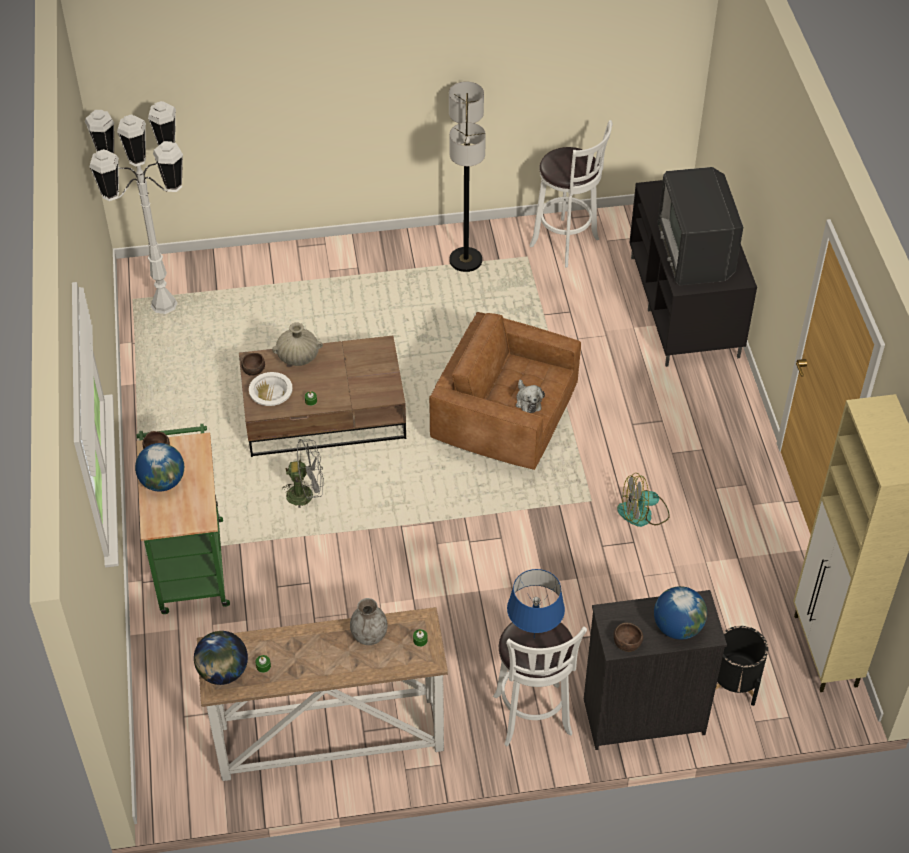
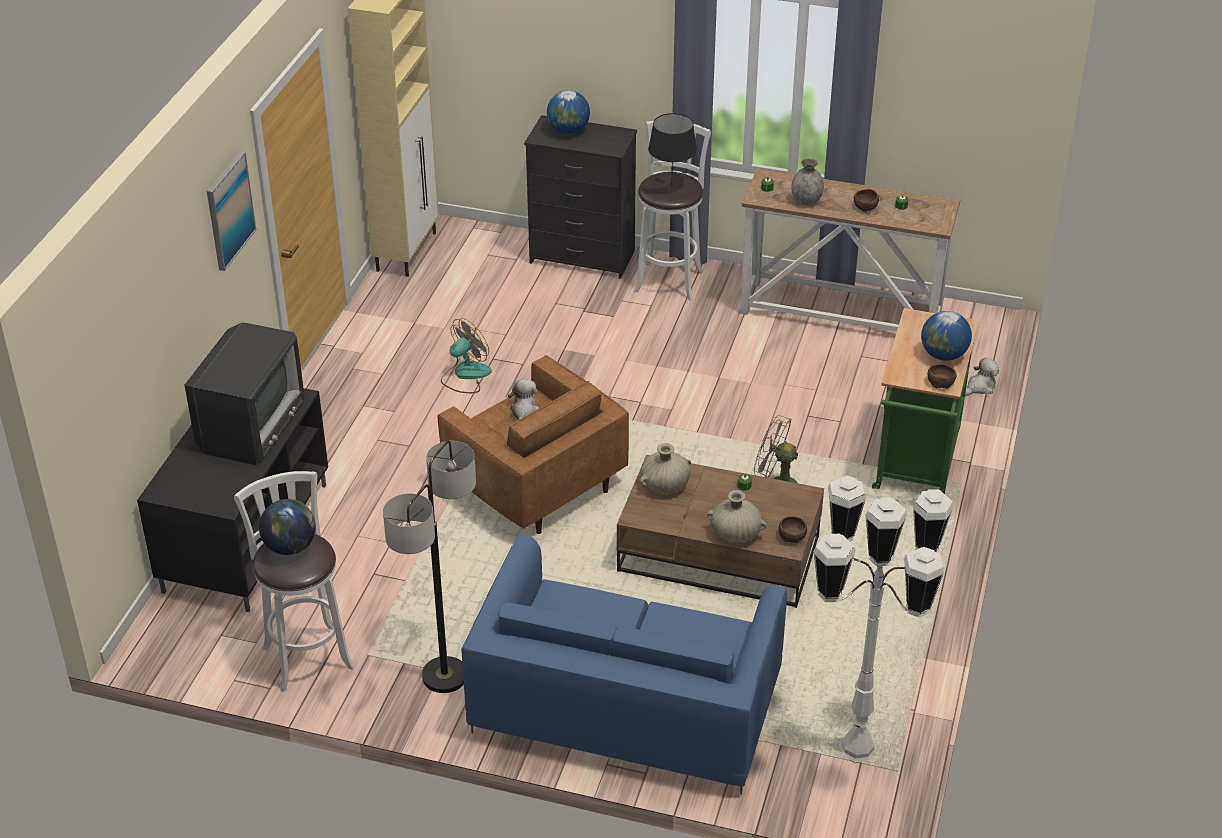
camera: 155 degrees left, 10 degrees down
globe [194,631,248,685] -> globe moved to [259,499,316,555]
white bowl [249,372,293,406] -> none
blue table lamp [507,569,565,637] -> black table lamp [648,113,697,187]
brown bowl [613,623,643,652] -> brown bowl moved to [854,189,879,212]
fan [617,473,670,527] -> fan turned 60 degrees counterclockwise [441,319,492,393]
black planter [715,626,768,706] -> none
none -> picture [207,151,256,271]
none -> blue sofa [461,534,787,795]
none -> beige vase [639,443,691,493]
none -> plush toy [965,358,999,396]

